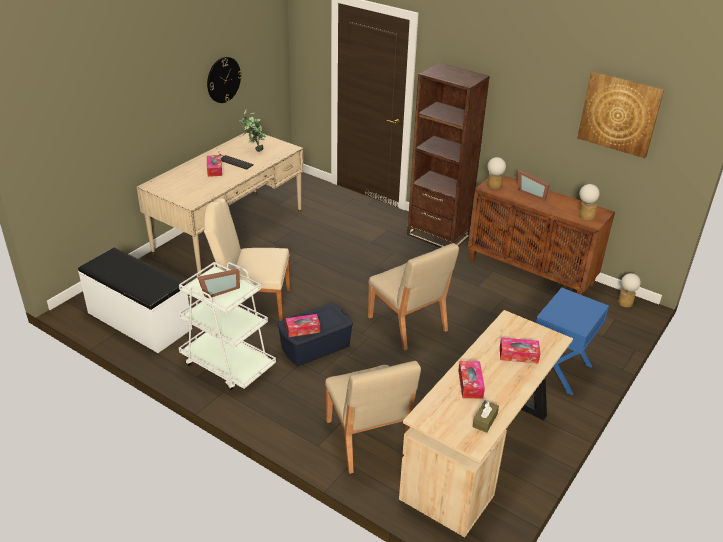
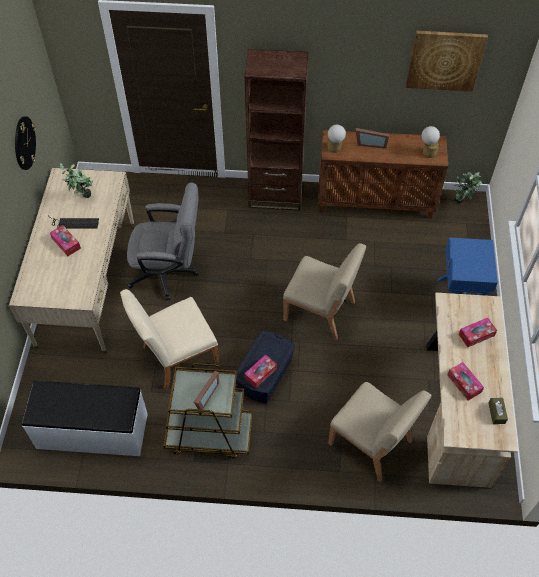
camera: 30 degrees left, 20 degrees up
white cart [179,262,276,390] -> brown cart [164,363,253,459]
table lamp [618,273,641,307] -> potted plant [454,172,482,203]
none -> grey office chair [127,183,199,301]

